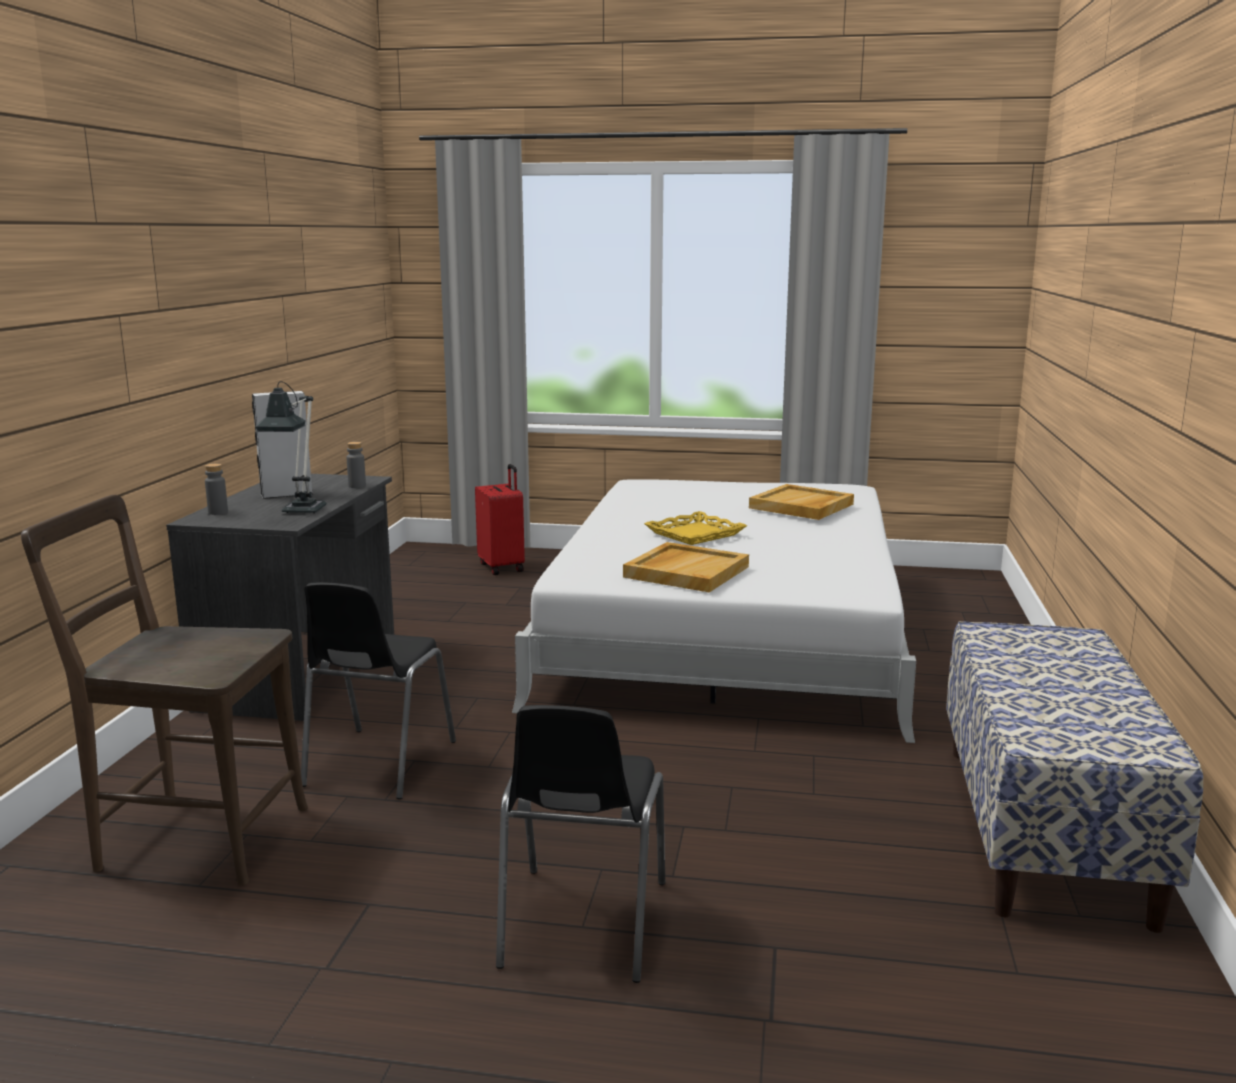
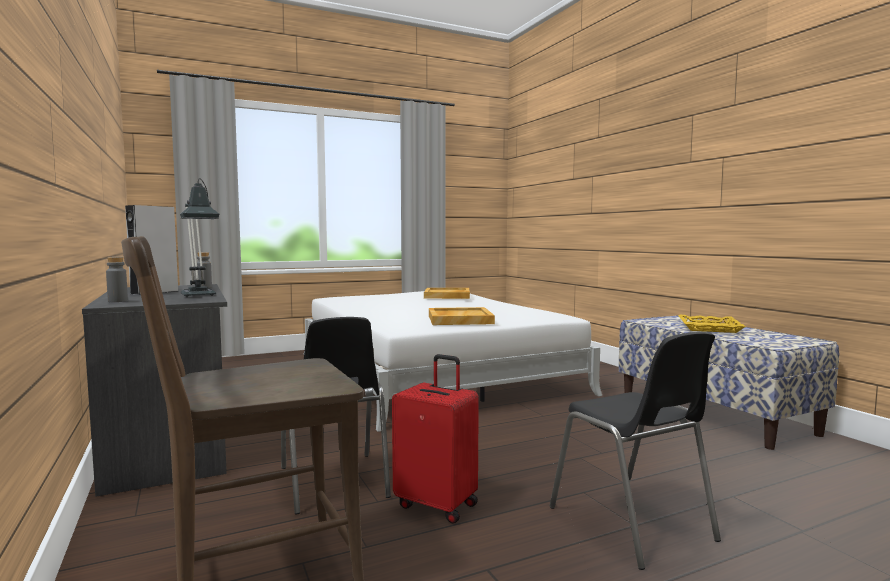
camera: 35 degrees left, 10 degrees down
red suitcase [475,464,525,575] -> red suitcase moved to [392,354,479,523]
yellow tray [644,511,747,545] -> yellow tray moved to [678,315,746,333]

